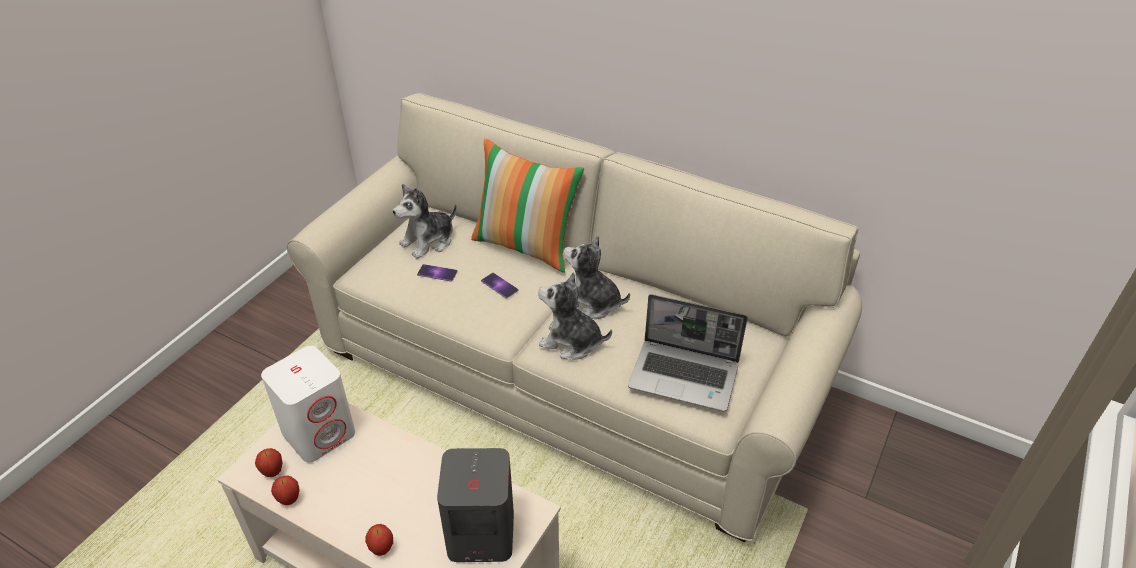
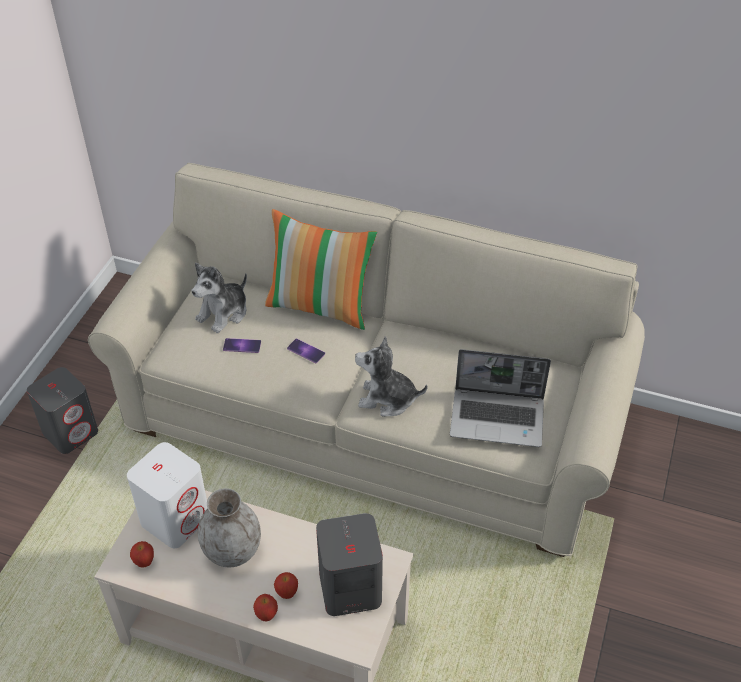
camera: 10 degrees left, 5 degrees up
apple [271,476,300,505] -> apple moved to [274,572,298,599]
plush toy [563,236,630,319] -> none
none -> grey speaker [27,367,98,454]
none -> grey vase [198,488,261,568]

